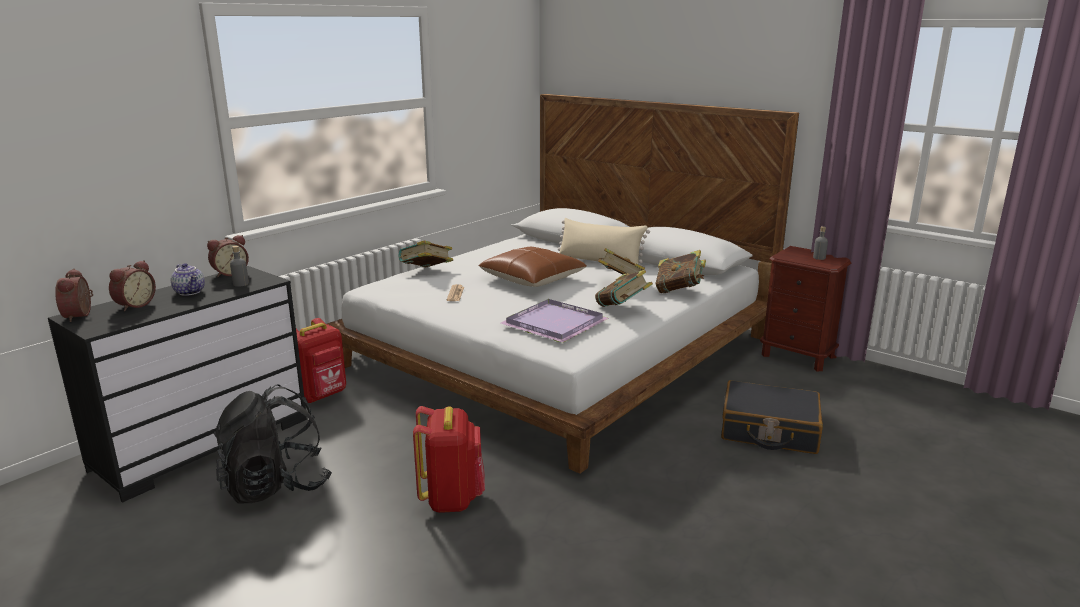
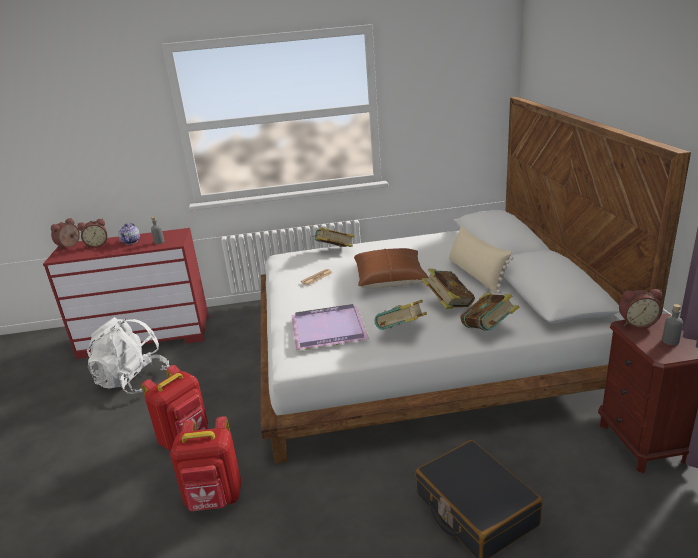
camera: 45 degrees right, 5 degrees up
black dresser [48,266,307,503] -> red dresser [43,228,209,359]
alarm clock [207,235,249,277] -> alarm clock moved to [619,289,662,328]
black backpack [214,384,332,504] -> white backpack [87,317,170,394]
red backpack [296,318,346,403] -> red backpack moved to [170,417,241,511]

